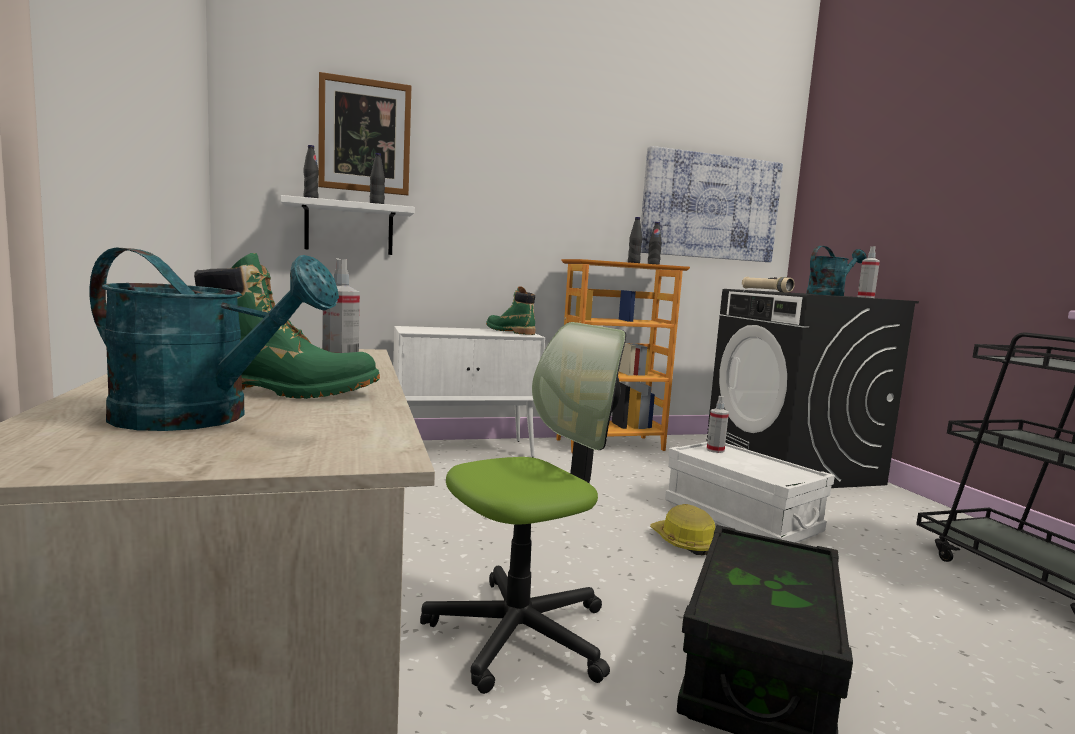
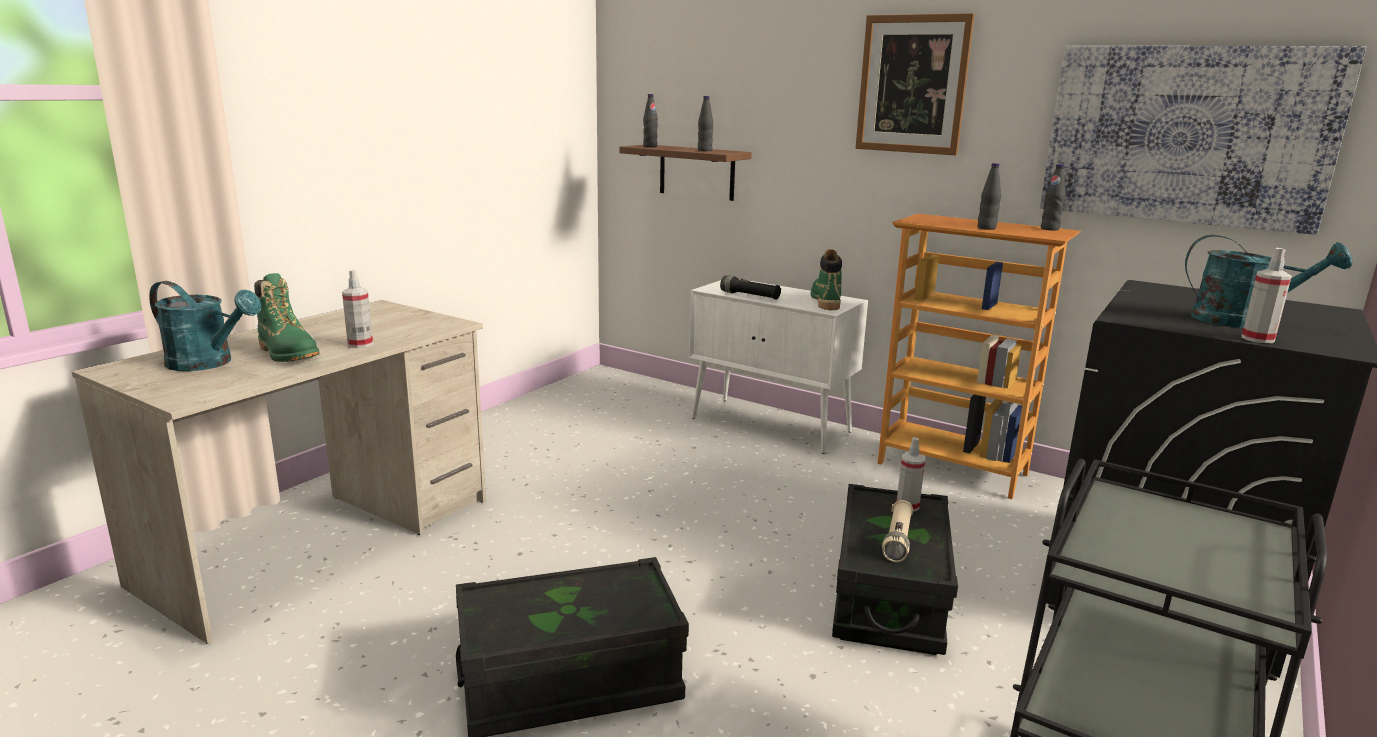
camera: 50 degrees right, 10 degrees up
turquoise watering can [89,247,339,431] -> turquoise watering can turned 45 degrees counterclockwise [149,281,261,371]
white shelf [280,195,415,255] -> brown shelf [620,145,752,201]
picture [318,72,411,195] -> picture moved to [855,13,975,155]
office chair [420,322,626,694] -> none
hard hat [650,504,715,555] -> none
white storage box [665,442,835,543] -> black storage box [832,484,958,655]
beige flashlight [742,277,795,292] -> beige flashlight moved to [882,500,913,562]
none -> black flashlight [720,276,781,300]

